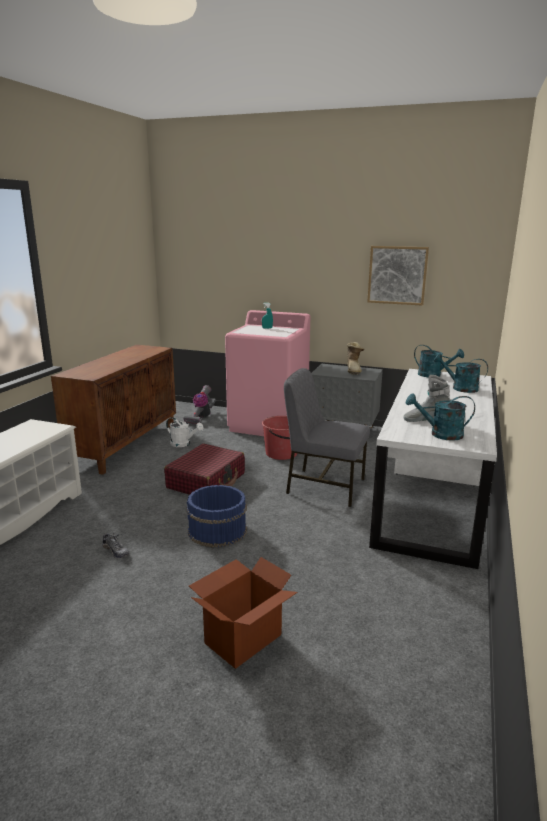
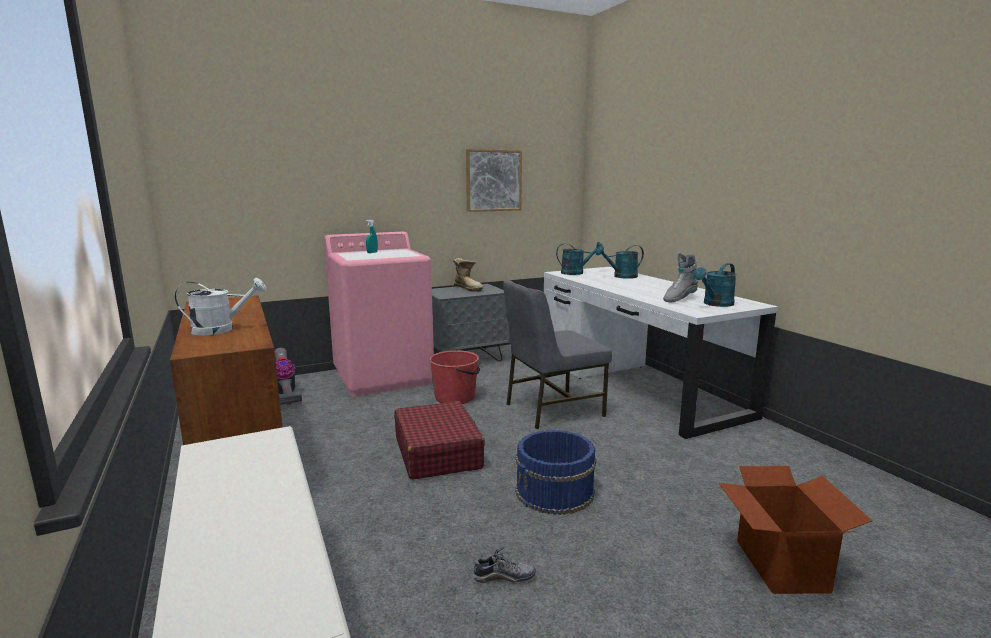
camera: 45 degrees left, 5 degrees down
white watering can [166,417,203,447] -> white watering can moved to [174,278,266,335]

